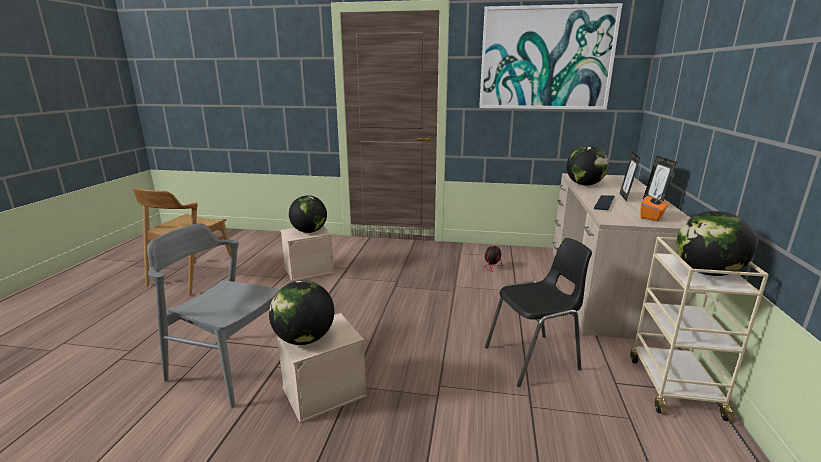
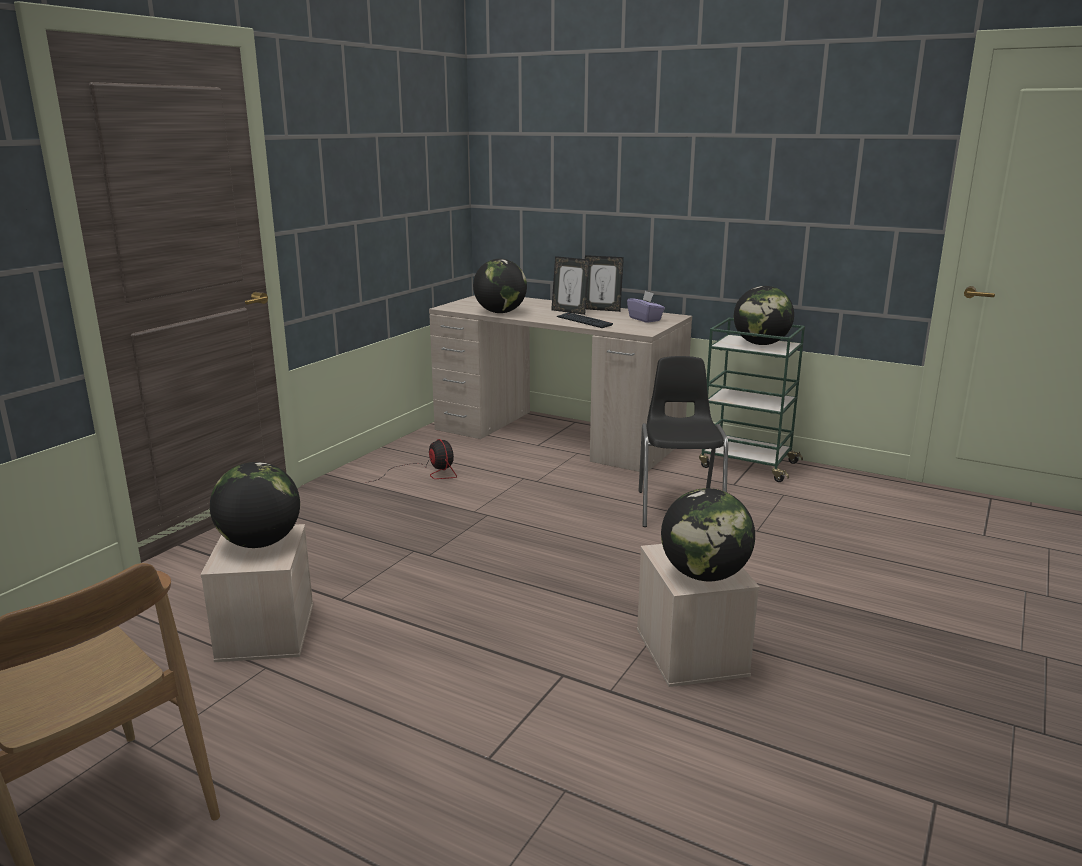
camera: 70 degrees left, 0 degrees up
grey chair [147,223,280,408] -> none
picture [479,3,622,110] -> none
beige cart [630,237,769,423] -> green cart [699,318,805,482]
orange tissue box [640,194,668,221] -> purple tissue box [627,291,665,323]

